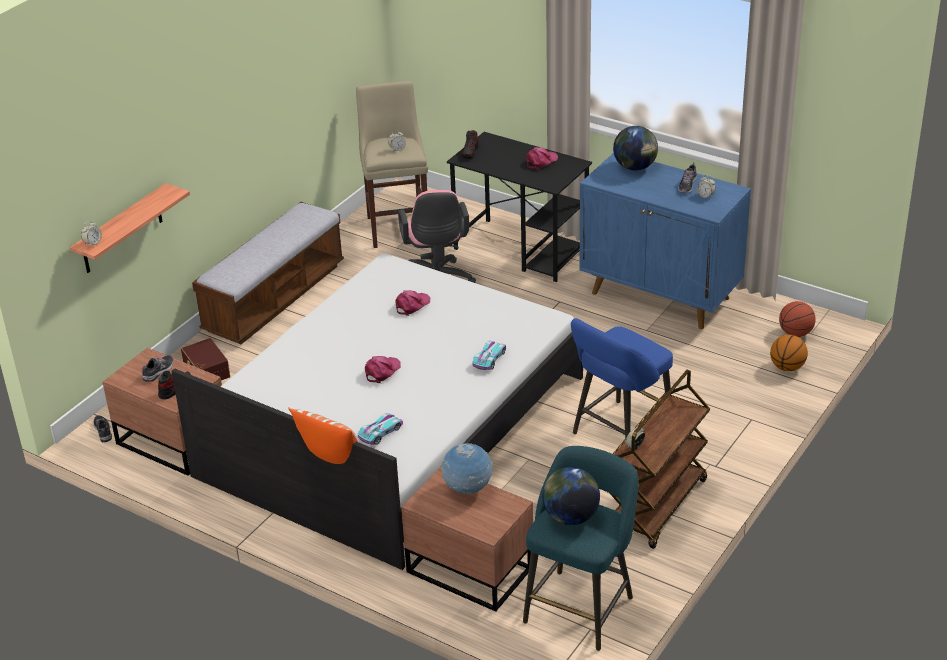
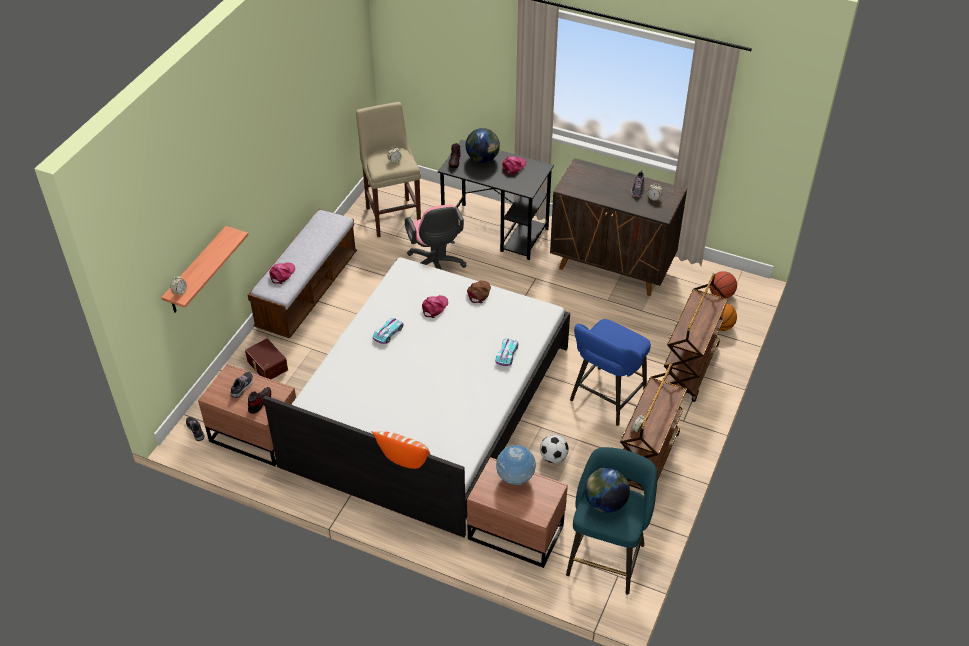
camera: 10 degrees left, 10 degrees up
toy car [358,413,403,445] -> toy car moved to [373,318,404,344]
pink cap [365,356,401,383] -> pink cap moved to [269,262,296,284]
blue cabinet [579,153,751,329] -> brown cabinet [550,158,687,296]
globe [613,126,658,171] -> globe moved to [466,128,500,163]
none -> brown cap [467,281,491,303]
none -> football [540,435,569,463]
none -> brown cart [664,274,728,402]

